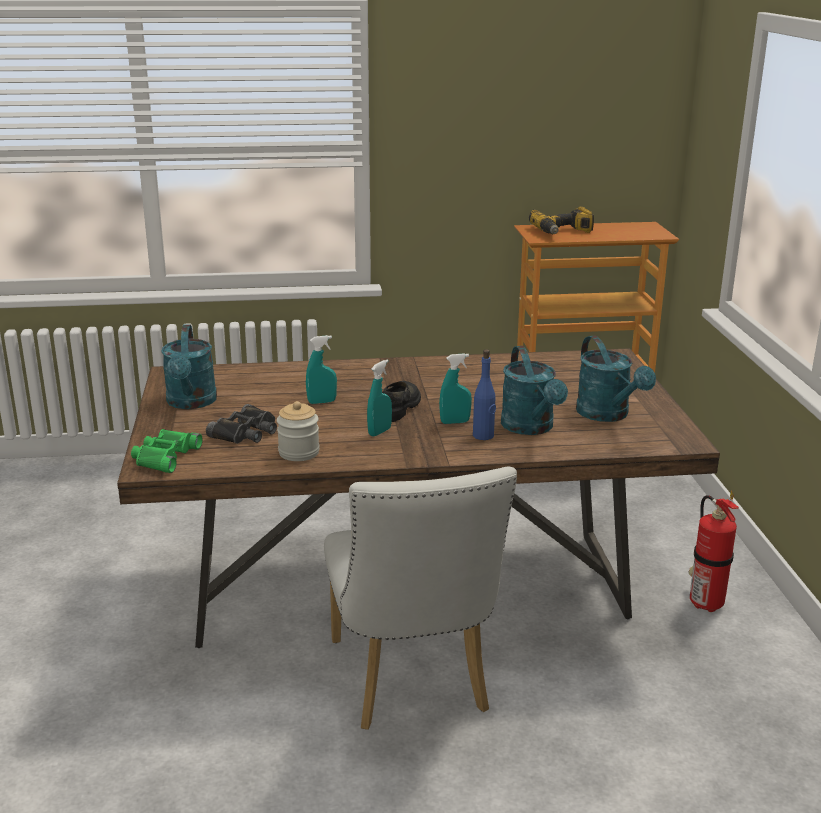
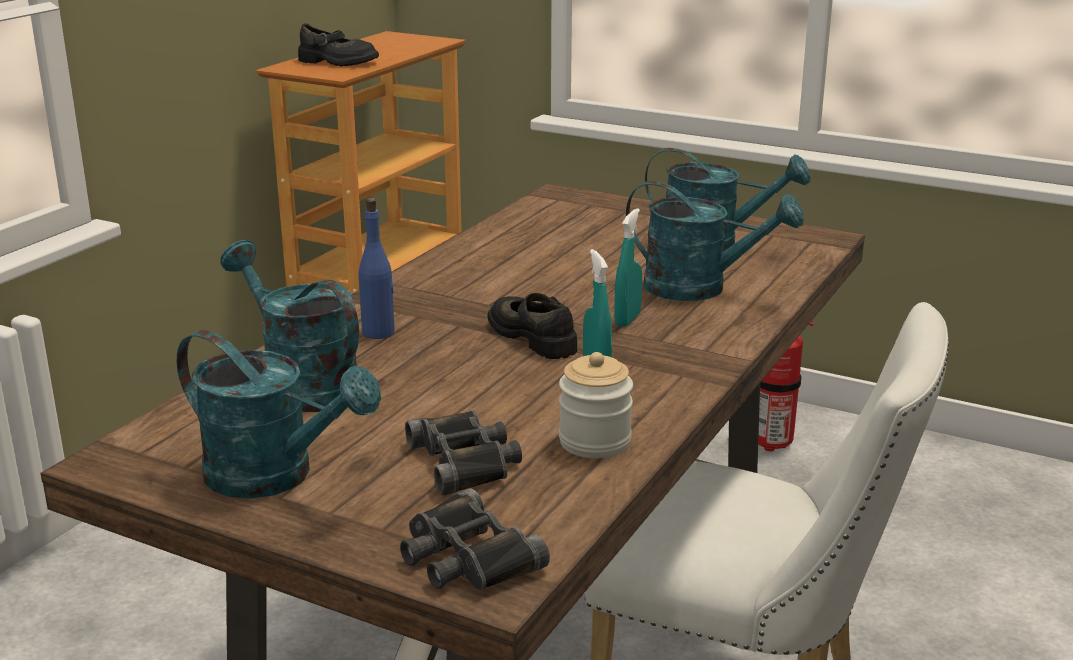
camera: 55 degrees left, 0 degrees up
green binoculars [131,429,203,473] -> black binoculars [400,488,550,591]
turquoise spray bottle [306,335,337,404] -> none
blue bottle [473,349,496,440] -> blue bottle moved to [359,198,395,339]
power drill [529,207,594,234] -> black shoe [298,23,379,66]
none -> turquoise watering can [220,240,359,412]

